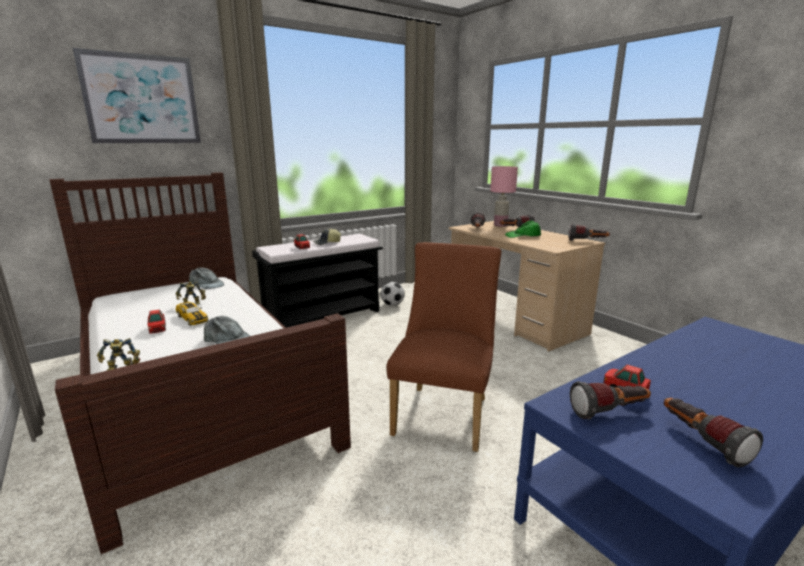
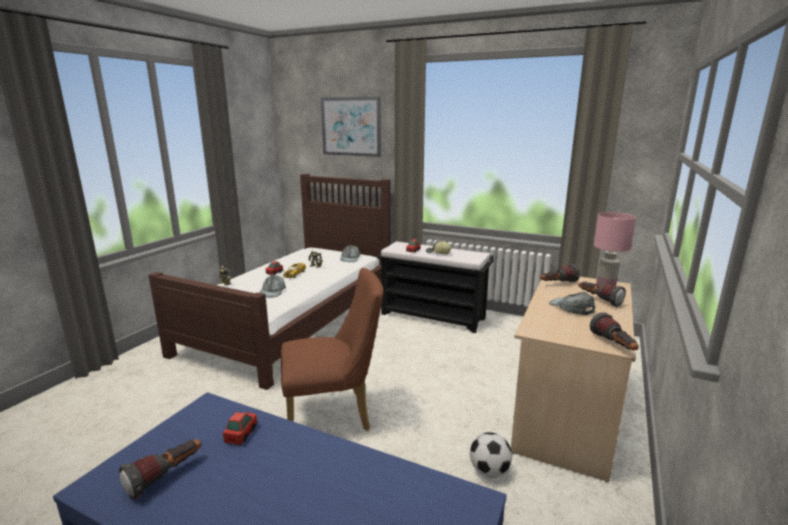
camera: 60 degrees right, 0 degrees up
football [381,282,405,306] -> football moved to [470,432,512,477]
green cap [505,221,541,238] -> grey cap [549,291,595,315]
flashlight [570,381,651,420] -> none

